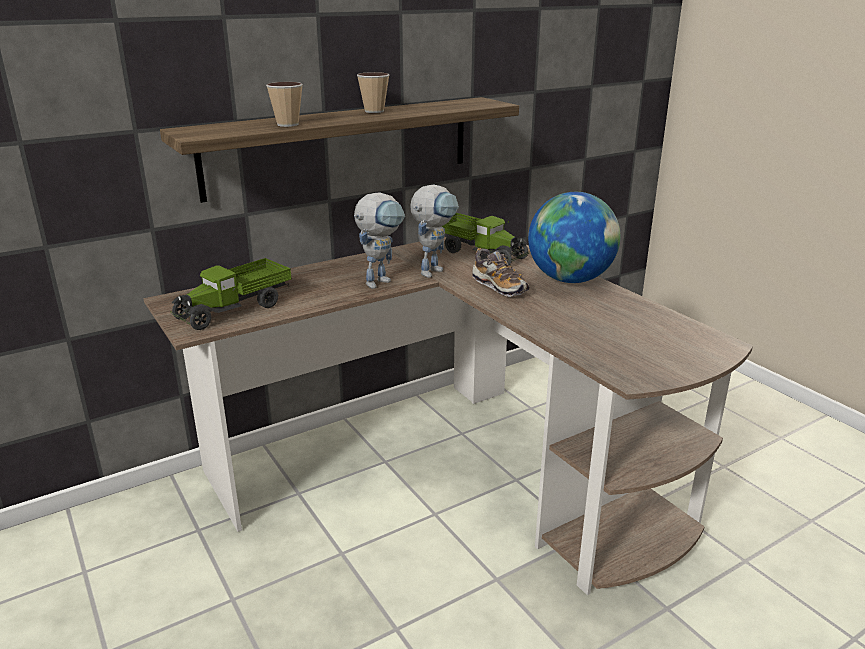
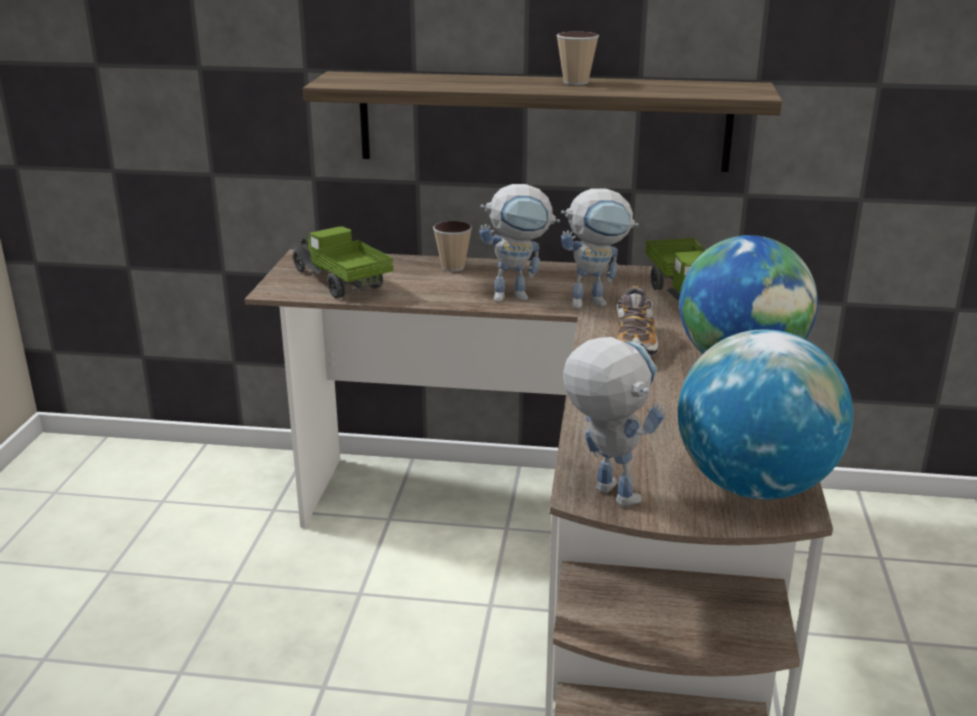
camera: 40 degrees right, 0 degrees up
toy truck [170,258,291,330] -> toy truck turned 60 degrees clockwise [291,226,394,298]
cup [266,82,303,127] -> cup moved to [433,221,472,272]
none -> toy robot [563,337,665,507]
none -> globe [678,329,853,499]

